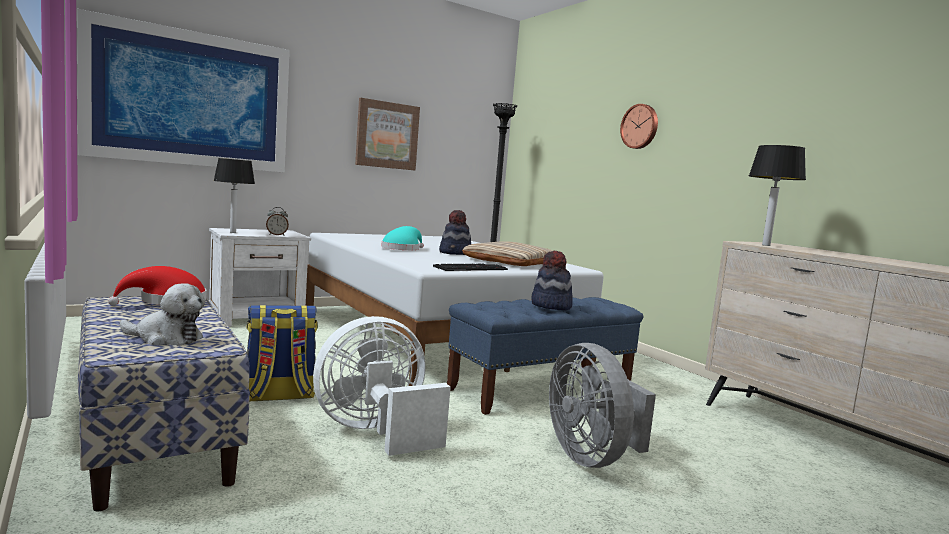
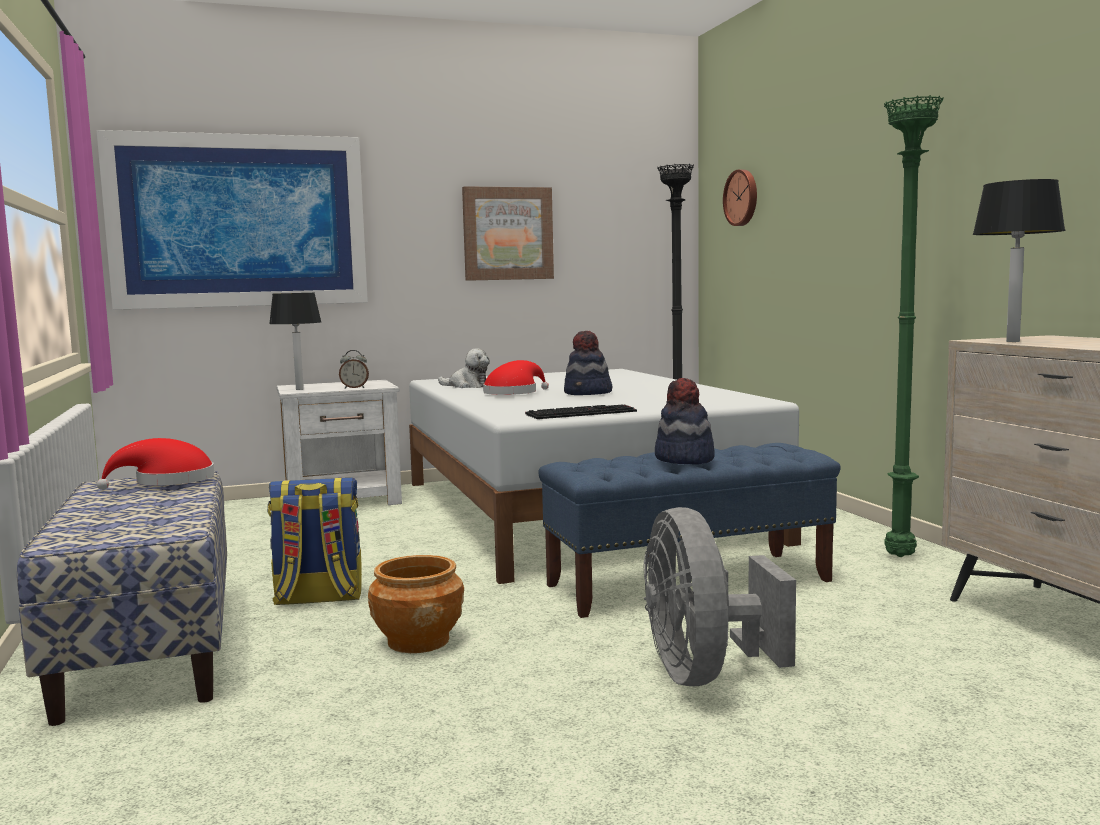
camera: 15 degrees right, 0 degrees up
plush toy [120,283,205,346] -> plush toy moved to [438,348,490,388]
white fan [313,316,451,456] -> brown planter [368,555,464,653]
turquoise hat [381,226,424,250] -> red hat [483,360,549,395]
beige pillow [462,241,554,266] -> none
wall clock [620,104,658,149] -> wall clock moved to [723,170,757,226]
none -> green floor lamp [884,95,944,557]

